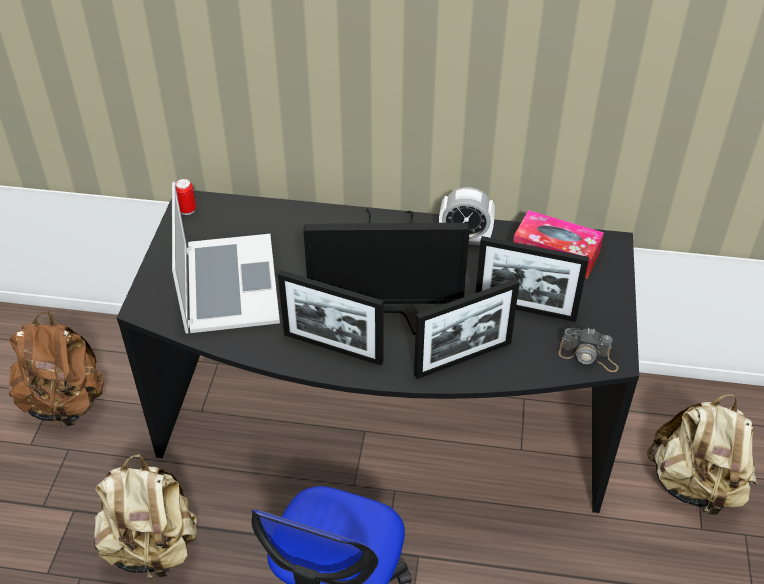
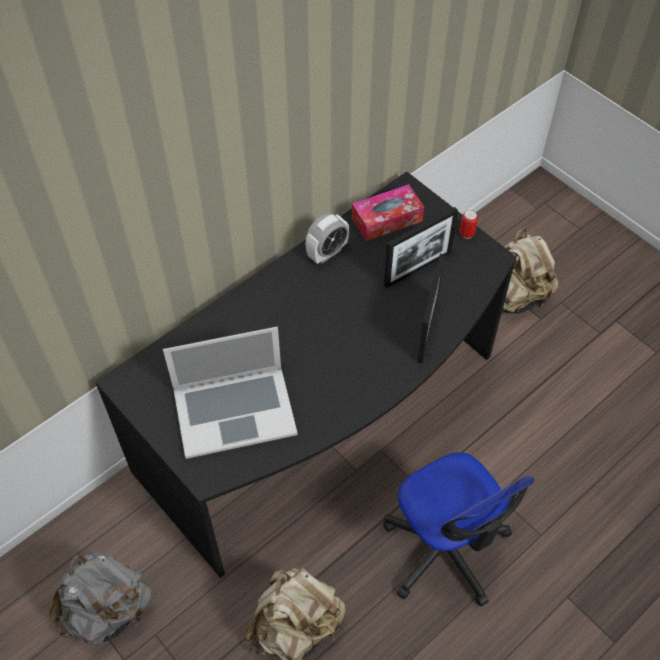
camera: 50 degrees left, 10 degrees up
brown backpack [9,311,104,426] -> grey backpack [49,552,151,646]
laptop [172,181,280,333] -> laptop turned 135 degrees clockwise [163,327,298,459]
can [175,179,196,215] -> can moved to [460,210,478,239]
picture frame [278,270,384,366] -> none
monitor [303,209,470,335] -> none
camera [559,328,619,372] -> none

